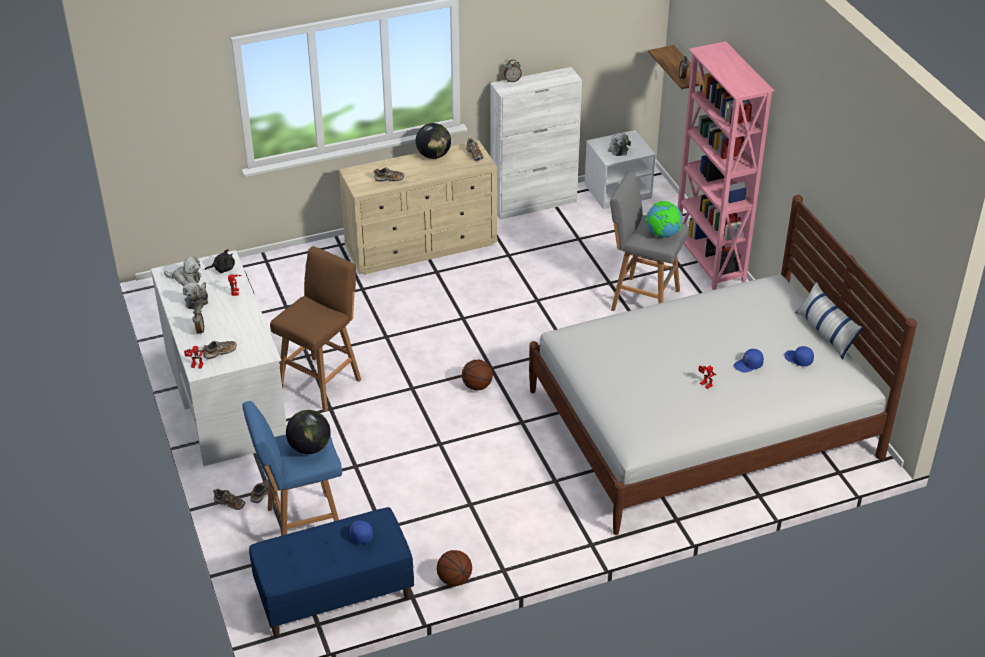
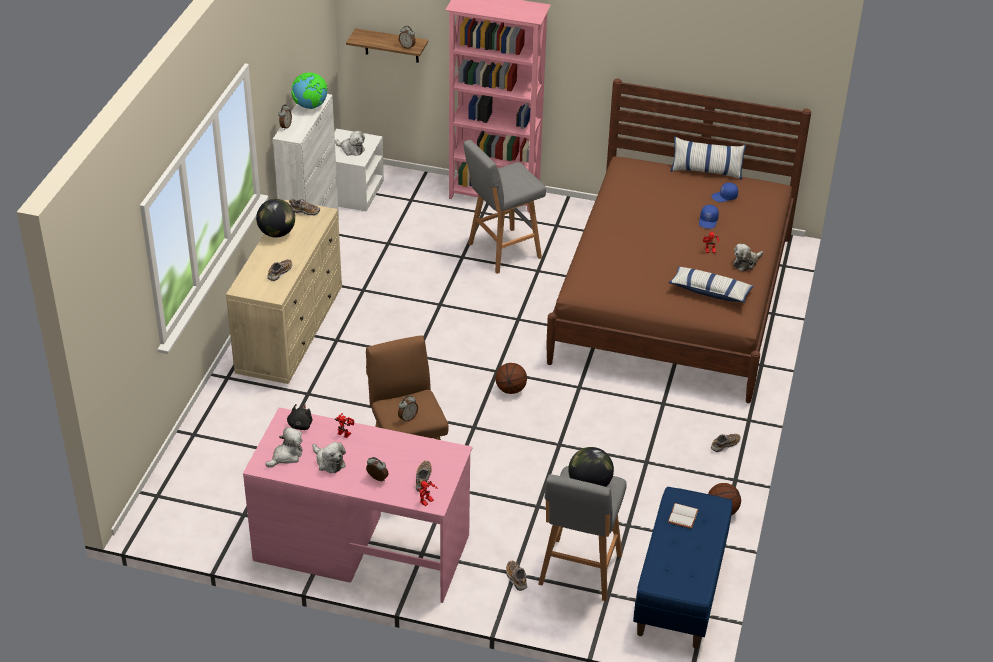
camera: 55 degrees left, 0 degrees up
white desk [151,250,287,466] -> pink desk [243,407,473,603]
shoe [213,489,245,510] -> shoe moved to [711,434,740,452]
blue stool [242,401,342,536] -> grey stool [538,466,627,601]
blue cap [350,520,373,544] -> white book [668,503,699,529]
white bed [529,195,917,535] -> brown bed [547,79,811,403]
globe [646,201,683,238] -> globe moved to [291,73,328,109]
none -> alarm clock [398,395,418,422]
none -> pillow [668,266,754,303]
none -> plush toy [733,244,764,272]

